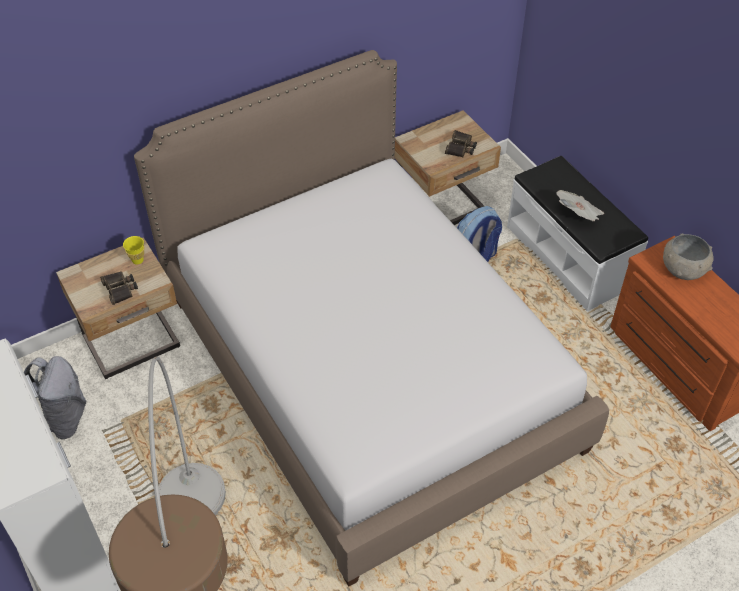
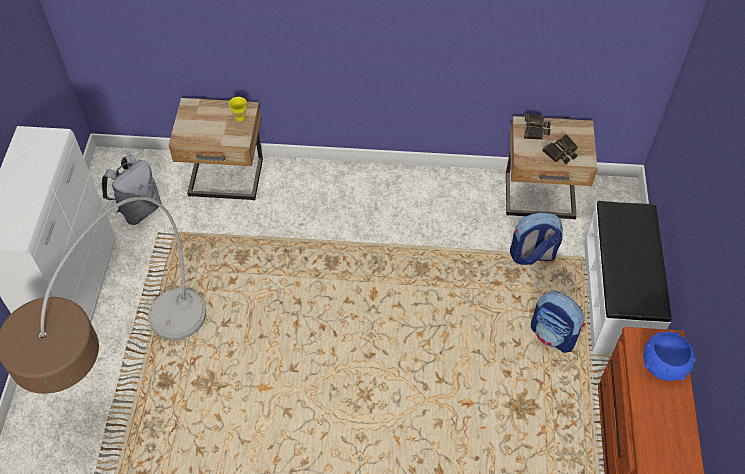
camera: 35 degrees right, 5 degrees up
binoculars [100,271,138,305] -> binoculars moved to [524,113,551,140]
bed [134,50,609,586] -> none
newspaper [556,190,604,222] -> none
grey bowl [663,234,714,280] -> blue bowl [643,332,696,381]
none -> backpack [531,290,585,353]

